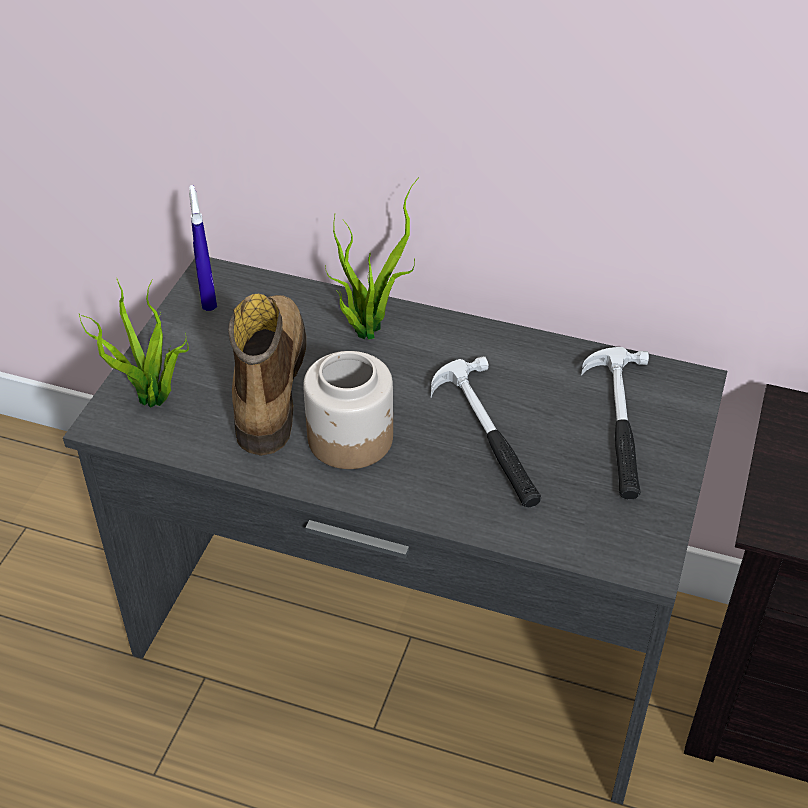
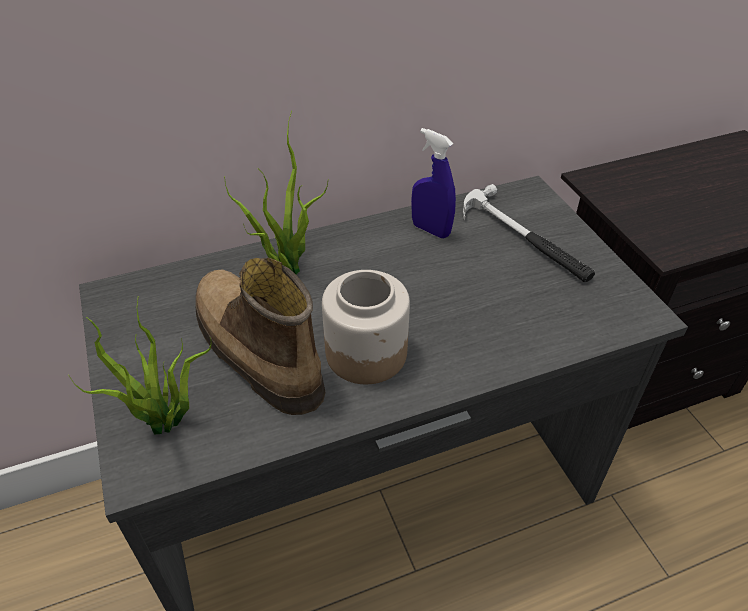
camera: 40 degrees left, 0 degrees up
blue spray bottle [189,185,217,311] -> blue spray bottle moved to [411,128,456,238]
hammer [431,356,541,507] -> none

